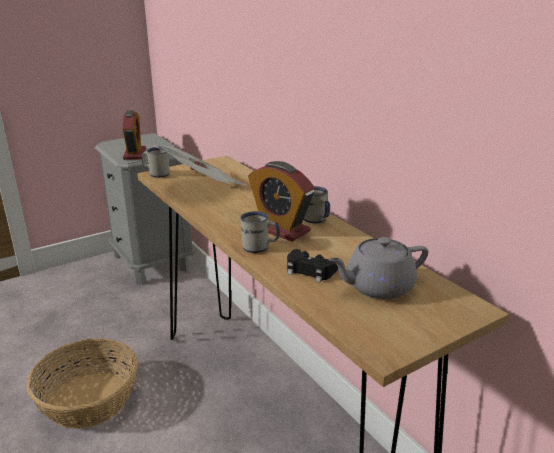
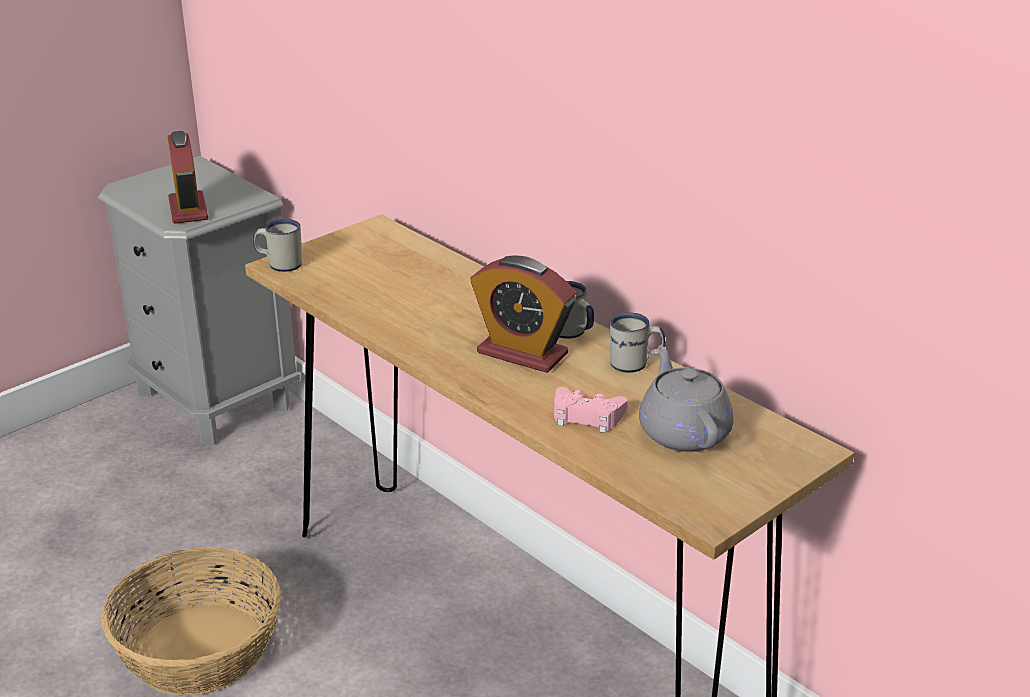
camera: 10 degrees left, 5 degrees up
newspaper [152,145,249,186] -> none
white mug [240,211,280,253] -> white mug moved to [610,312,665,373]
black game controller [287,249,338,282] -> pink game controller [554,387,627,433]
grey teapot [328,237,428,299] -> grey teapot turned 105 degrees clockwise [639,345,734,452]

